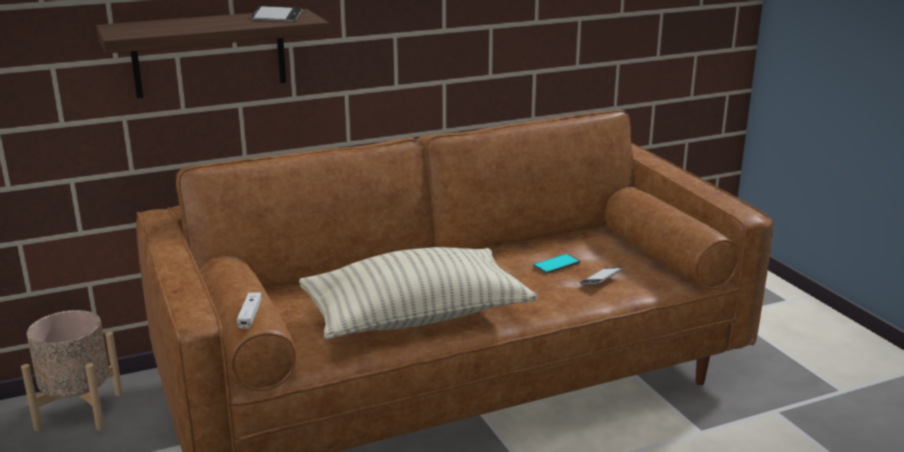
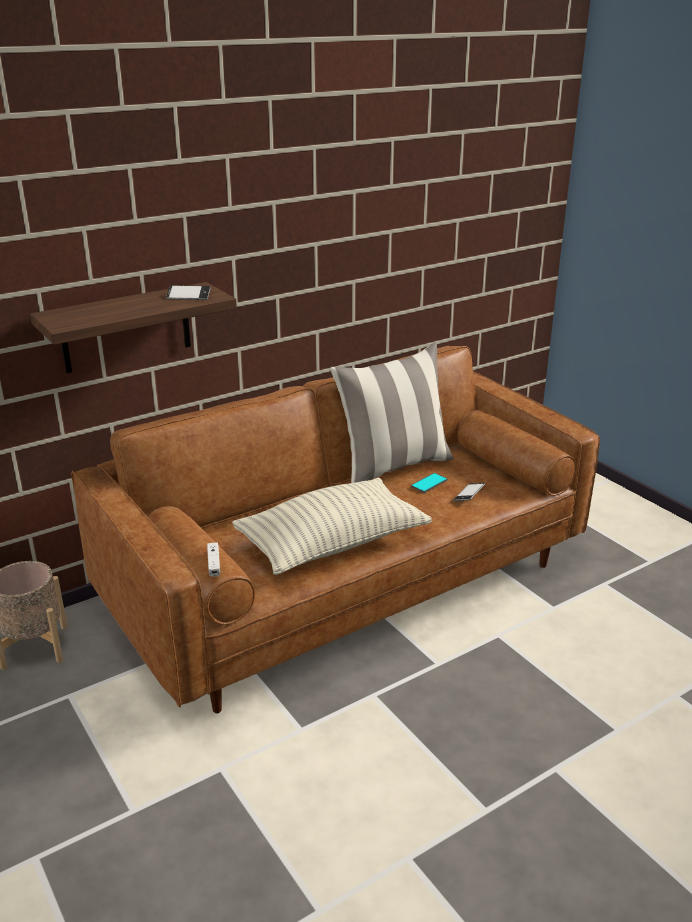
camera: 10 degrees left, 5 degrees up
none -> pillow [330,343,454,483]

